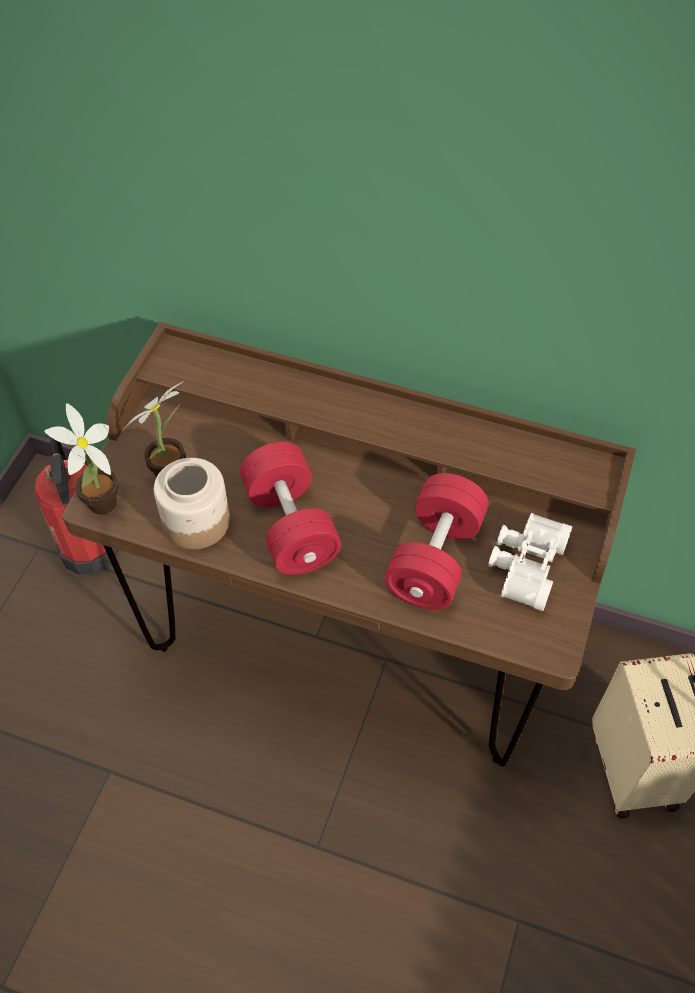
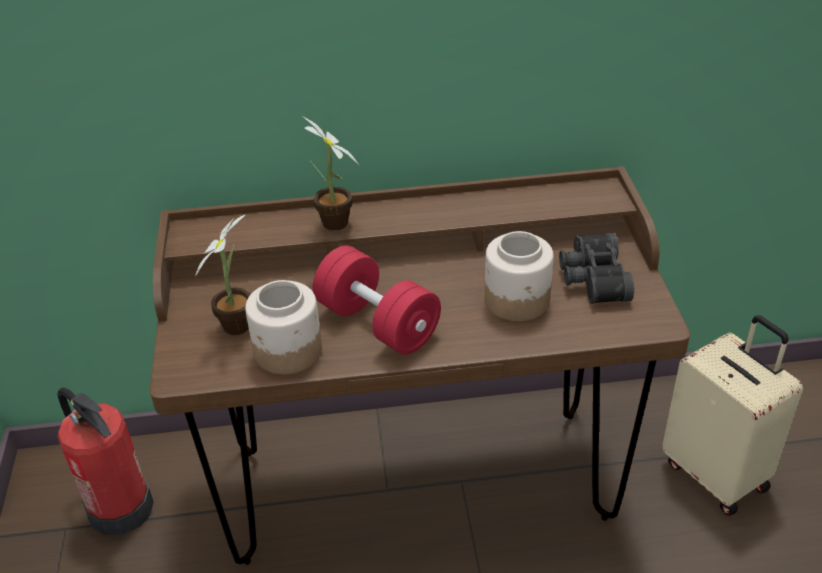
camera: 25 degrees left, 15 degrees down
potted plant [44,403,119,515] -> potted plant moved to [302,116,359,231]
red dumbbell [384,473,489,610] -> jar [485,231,554,321]
white binoculars [488,513,572,611] -> black binoculars [559,233,634,304]

